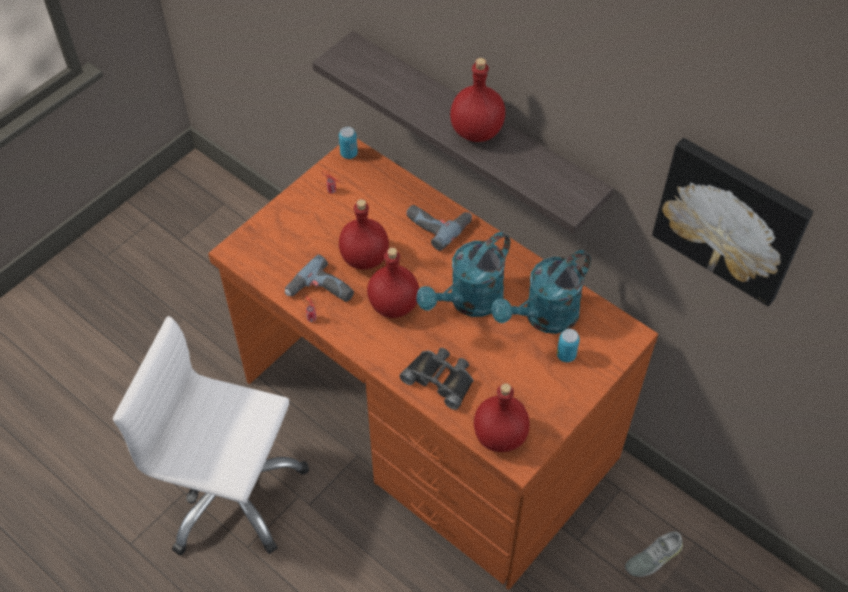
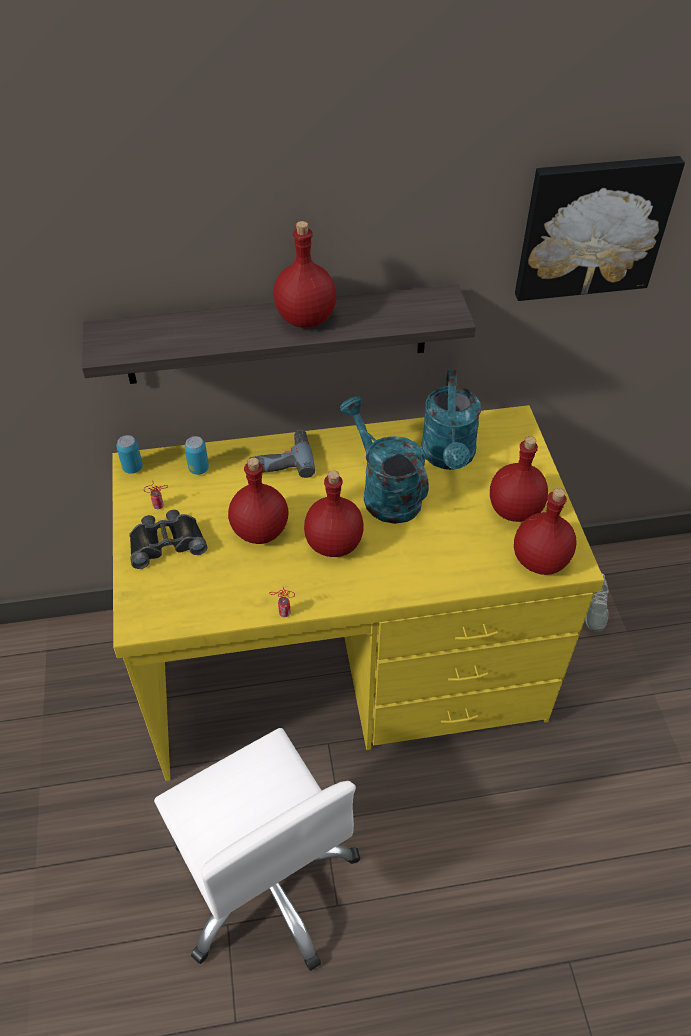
camera: 50 degrees left, 5 degrees down
white office chair [113,316,309,555] -> white office chair turned 90 degrees counterclockwise [154,728,360,971]
brown desk [208,139,658,590] -> yellow desk [112,405,604,781]
power drill [285,254,354,302] -> none
black binoculars [400,348,474,410] -> black binoculars moved to [129,510,207,569]
turquoise watering can [417,232,510,317] -> turquoise watering can turned 150 degrees clockwise [340,396,429,524]
can [557,329,580,362] -> can moved to [184,436,209,475]
none -> red bottle [490,436,548,522]

